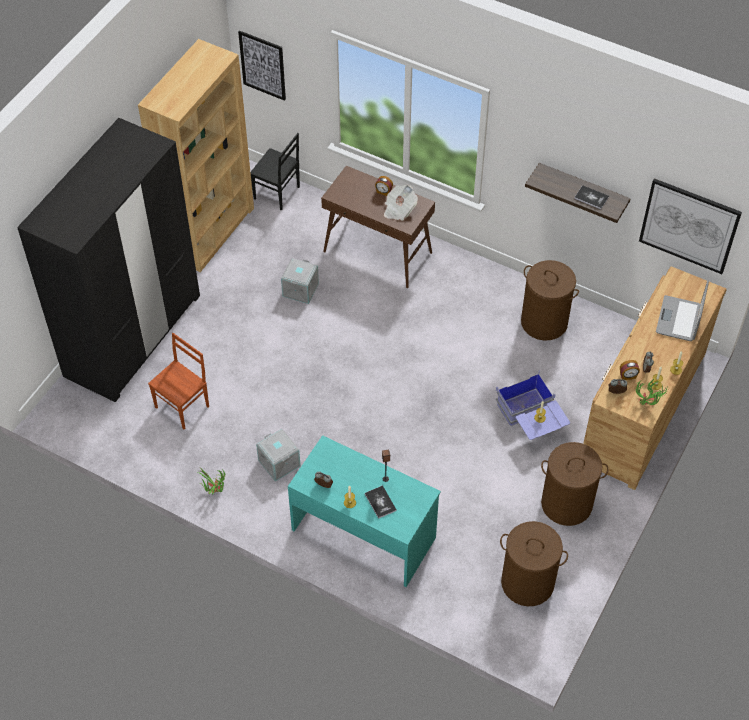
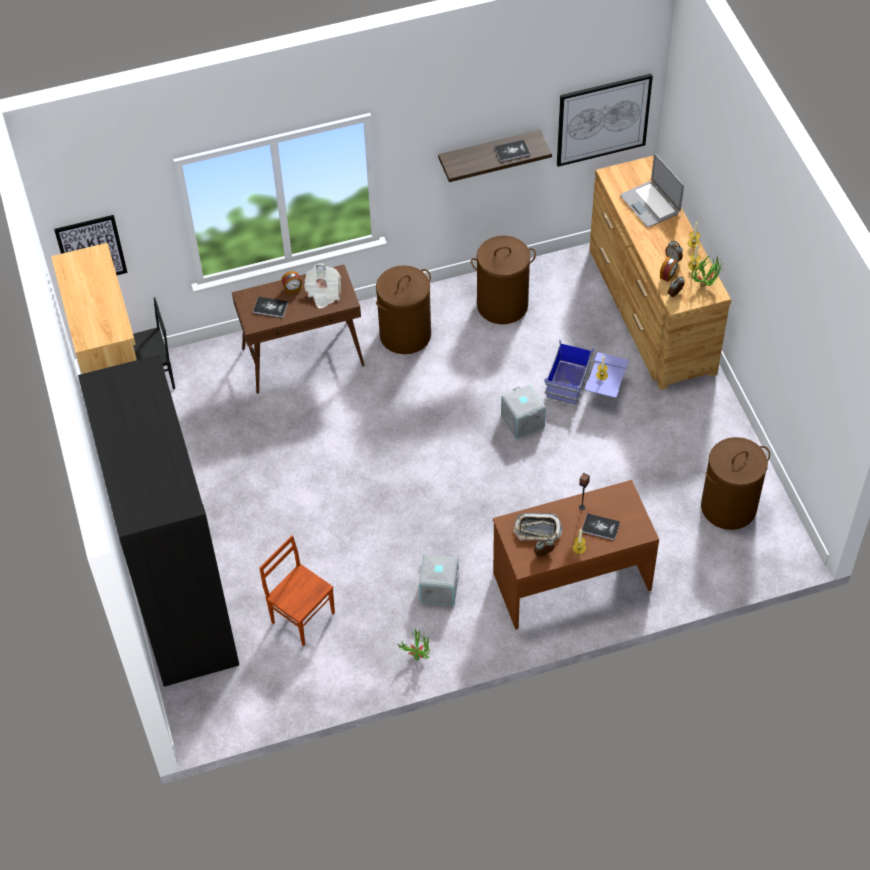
camera: 45 degrees left, 0 degrees up
brown chair [148,333,209,429] -> brown chair turned 45 degrees counterclockwise [259,535,335,646]
grey storage box [281,258,319,304] -> grey storage box moved to [501,385,546,439]
turquoise desk [288,435,441,587] -> brown desk [493,480,659,630]
brown laundry basket [541,442,608,526] -> brown laundry basket moved to [376,265,431,354]
none -> book [253,297,288,318]
none -> tray [514,513,562,540]

